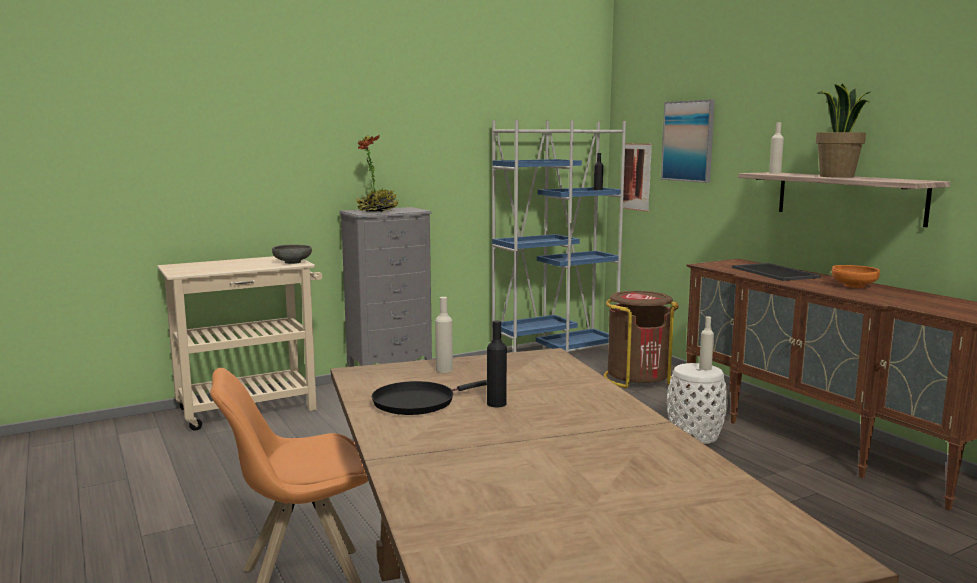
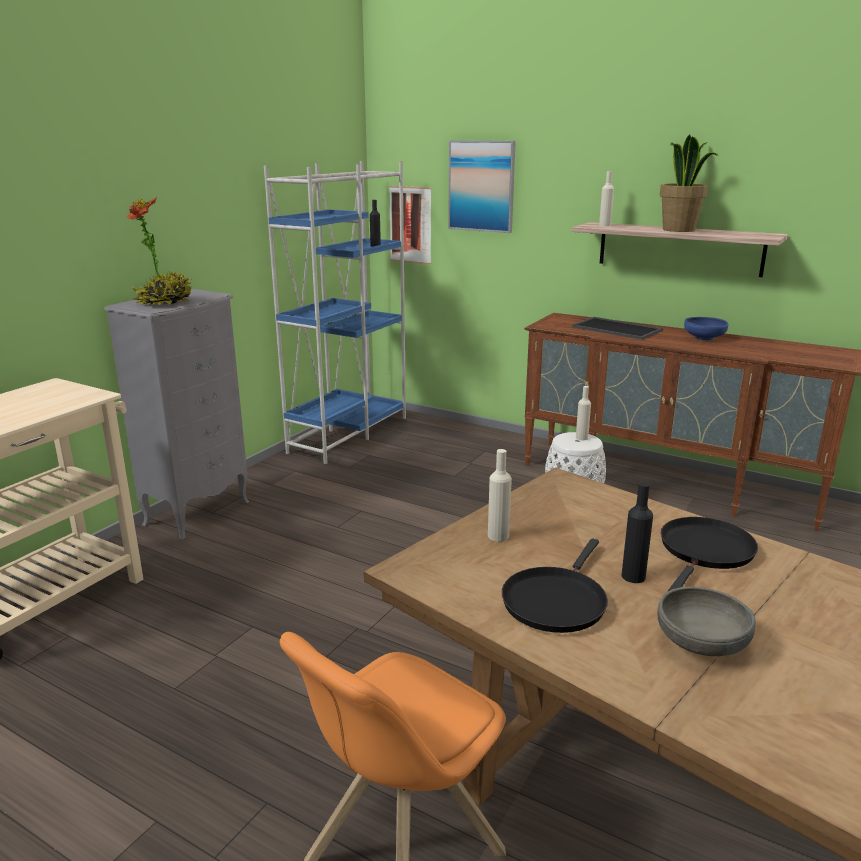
camera: 30 degrees left, 10 degrees up
grey bowl [272,245,312,264] -> grey bowl moved to [658,587,756,656]
brown trash can [604,291,679,388] -> none
orange bowl [832,265,880,288] -> blue bowl [684,317,728,340]
none -> black frying pan [661,517,758,592]

